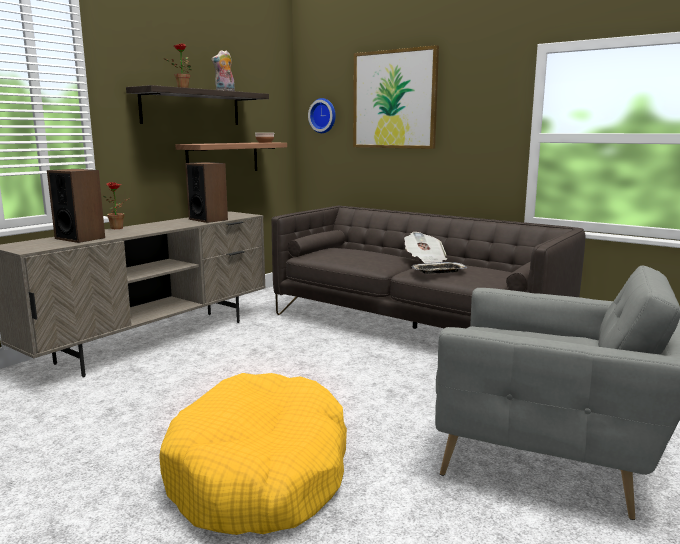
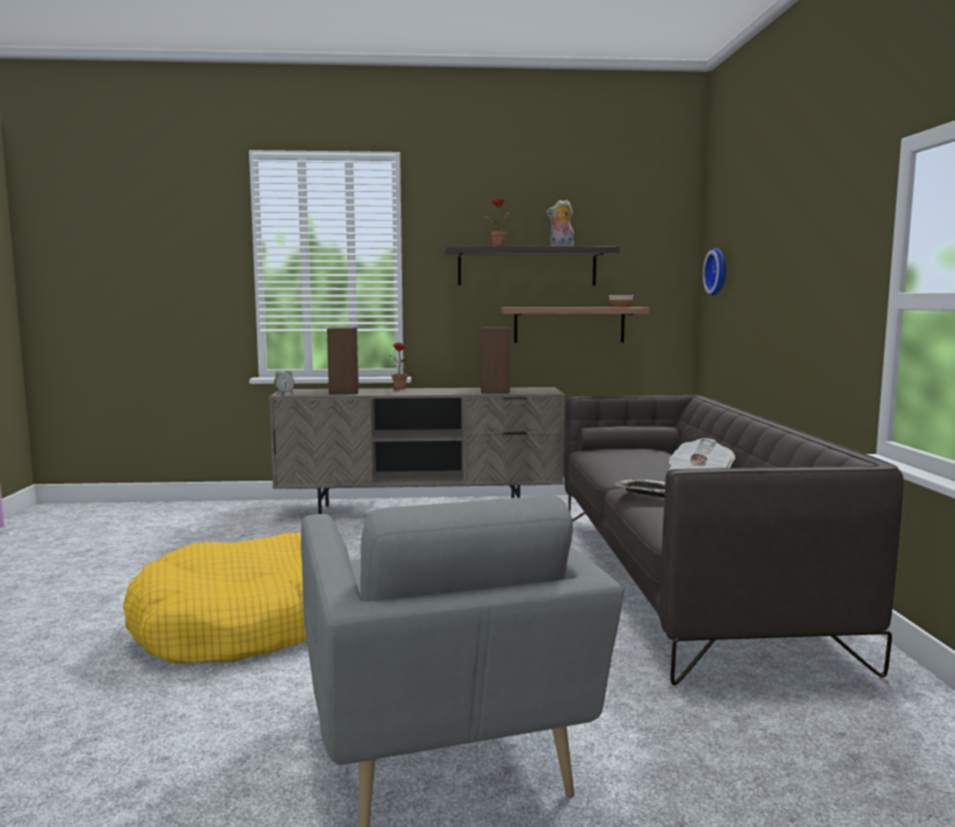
camera: 50 degrees right, 5 degrees down
picture [353,45,439,149] -> none
none -> alarm clock [274,370,295,395]

